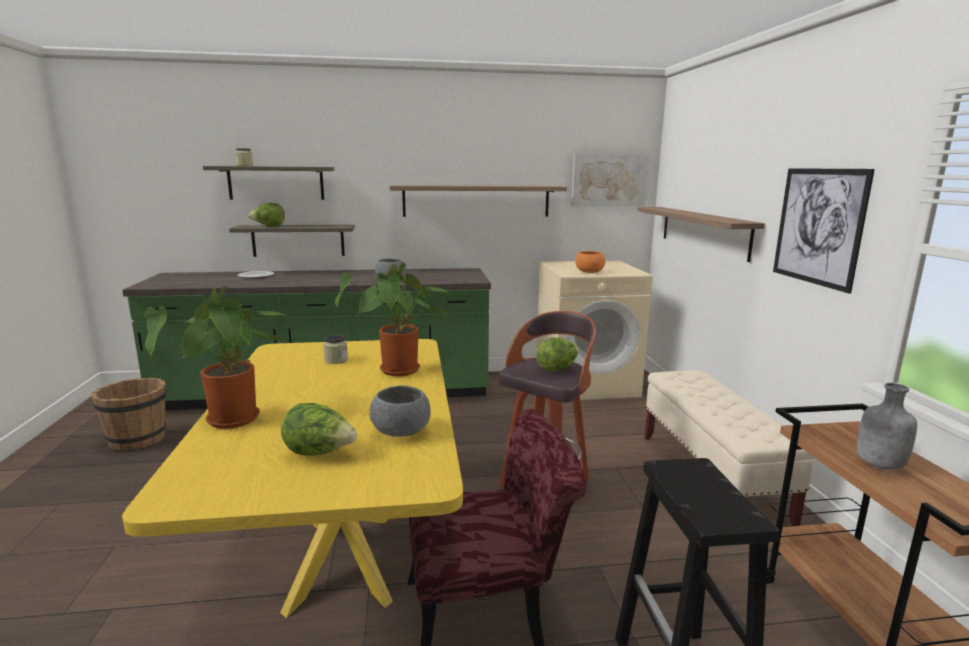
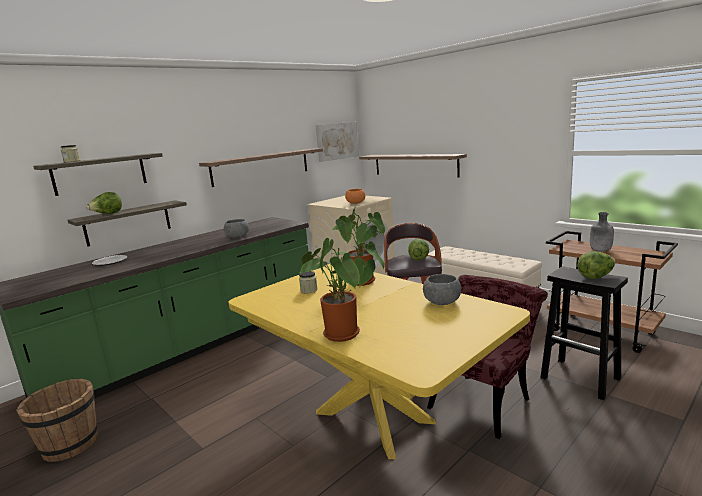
camera: 35 degrees left, 0 degrees up
lettuce [281,403,357,456] -> lettuce moved to [577,251,616,279]
picture [773,168,875,293] -> none

